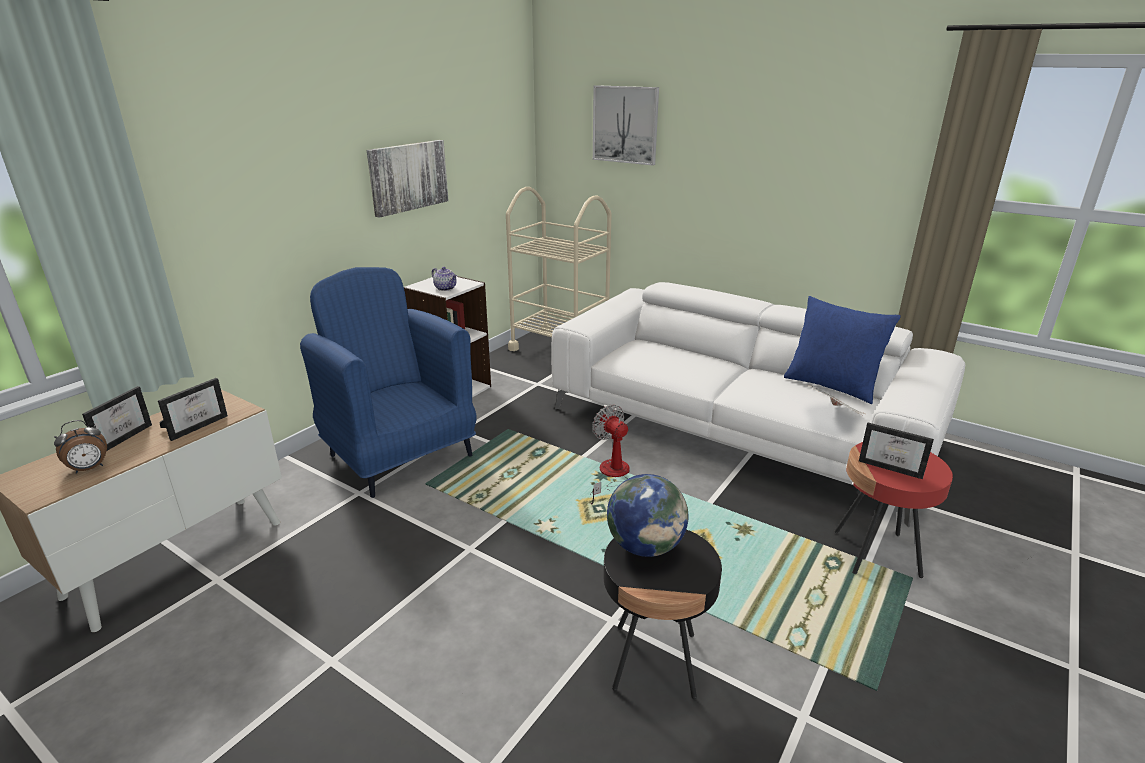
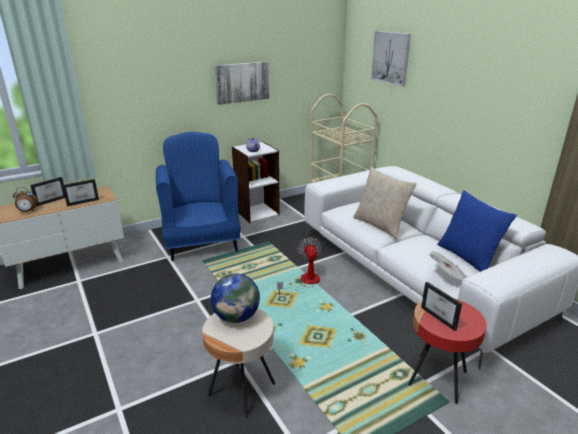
camera: 25 degrees right, 0 degrees up
black side table [603,529,722,699] -> beige side table [202,308,275,417]
none -> beige pillow [353,167,417,239]

